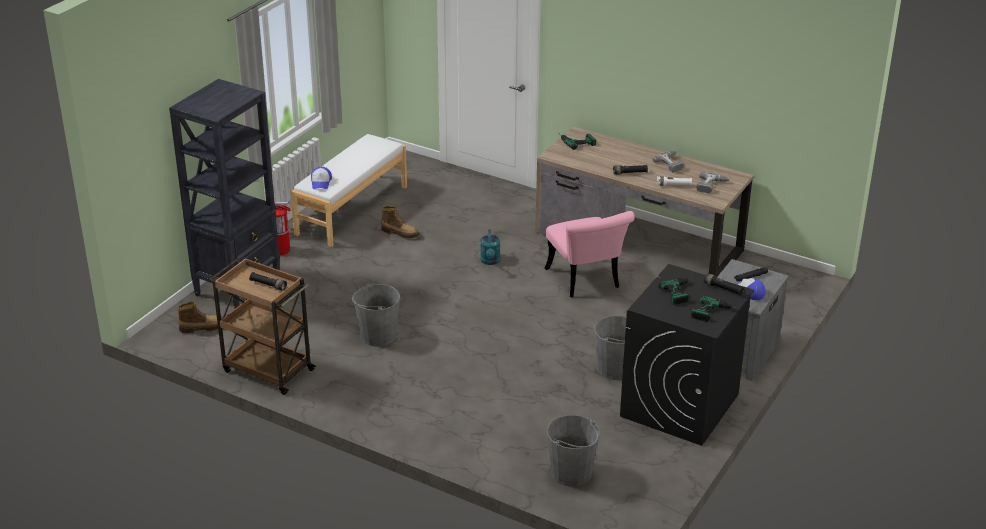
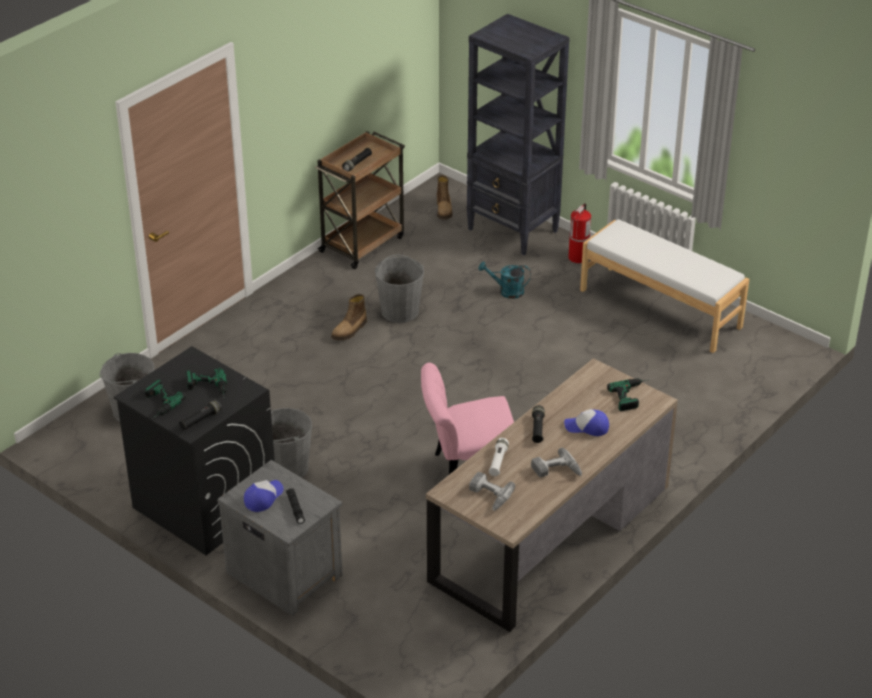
camera: 100 degrees right, 5 degrees up
cap [311,167,332,189] -> cap moved to [564,409,609,436]
boot [381,206,419,239] -> boot moved to [331,294,367,340]
turquoise watering can [480,229,501,265] -> turquoise watering can moved to [478,261,531,299]

